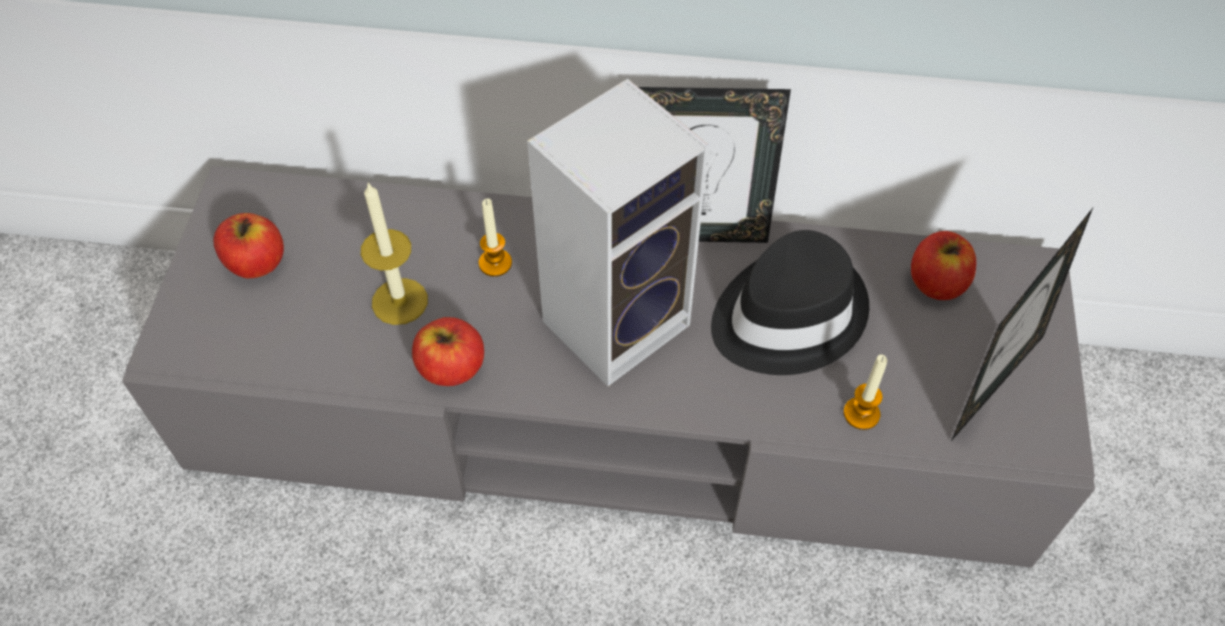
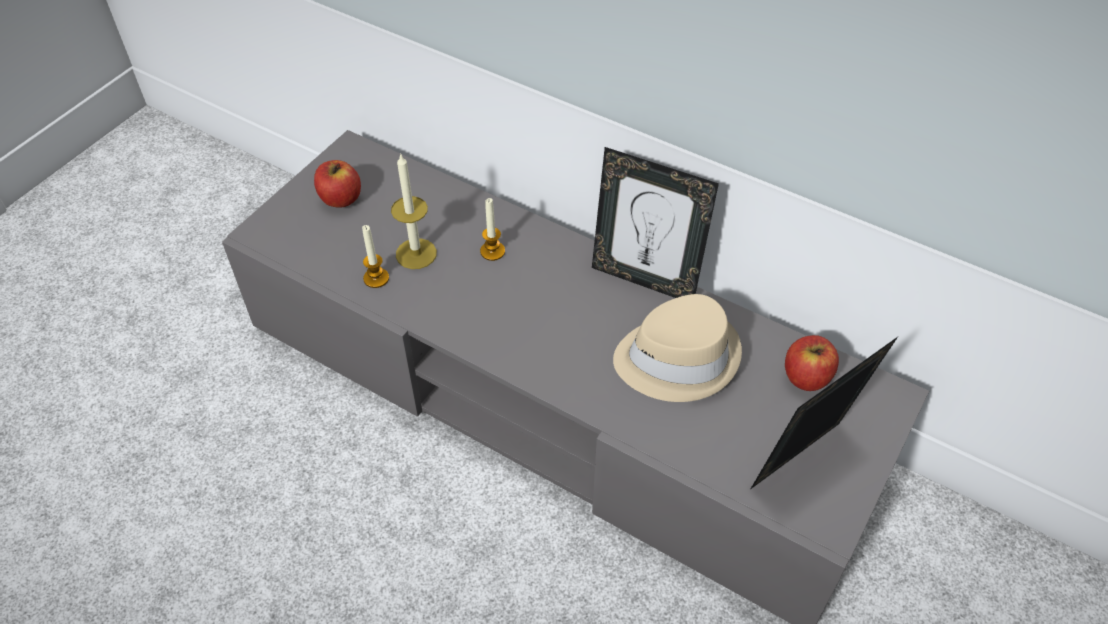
camera: 25 degrees right, 5 degrees down
apple [412,317,484,386] -> none
speaker [527,79,709,386] -> none
black hat [711,230,869,375] -> beige hat [613,294,742,402]
candle [844,355,887,430] -> candle moved to [362,225,389,288]

